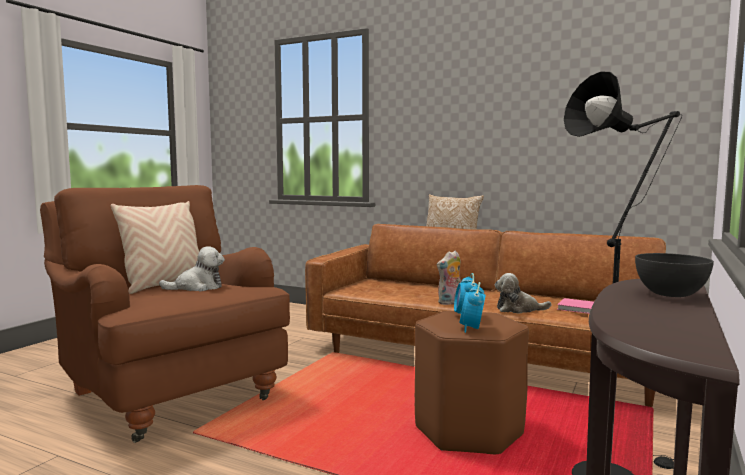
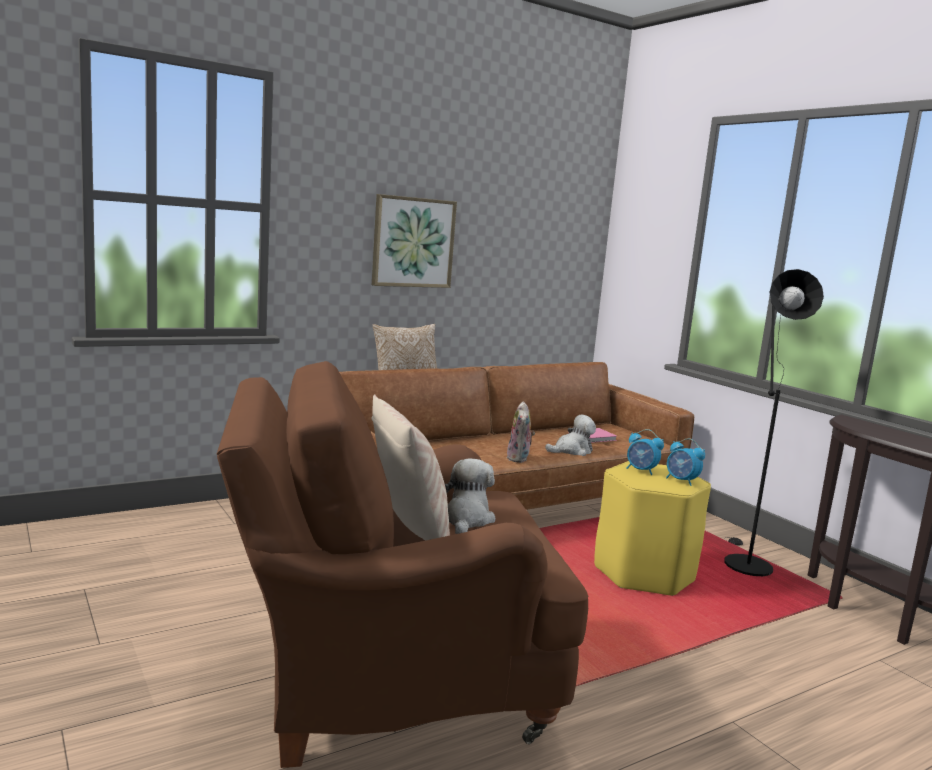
camera: 60 degrees left, 5 degrees up
brown stool [415,311,529,454] -> yellow stool [594,461,711,596]
plush toy [495,273,551,313] -> plush toy turned 150 degrees counterclockwise [545,415,596,456]
grey bowl [635,253,714,297] -> none
none -> picture [372,194,457,288]

